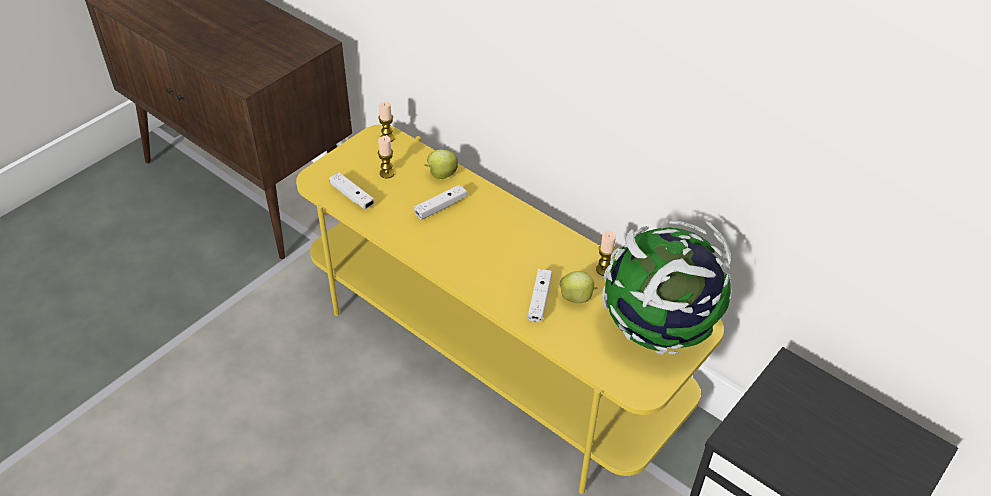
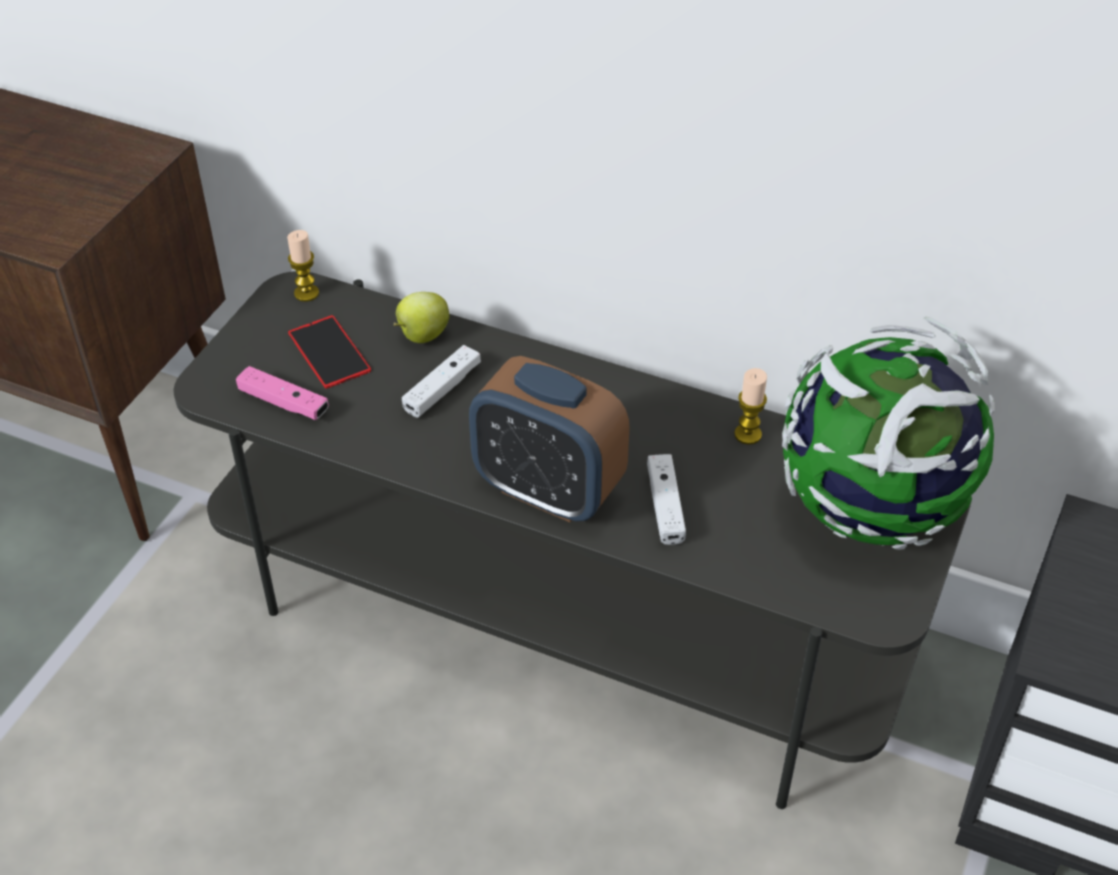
camera: 15 degrees left, 0 degrees up
yellow tv stand [296,124,724,494] -> grey tv stand [174,271,972,809]
white game controller [329,172,374,209] -> pink game controller [236,366,329,420]
candle [378,136,395,178] -> phone [288,315,371,389]
apple [560,271,597,303] -> none
none -> alarm clock [469,356,629,522]

